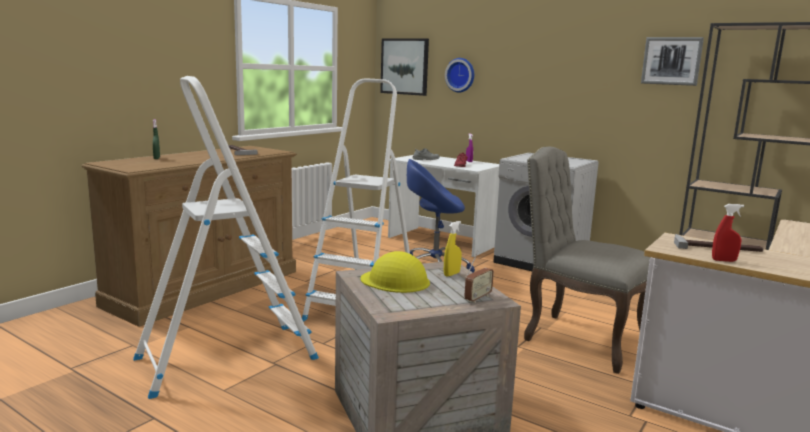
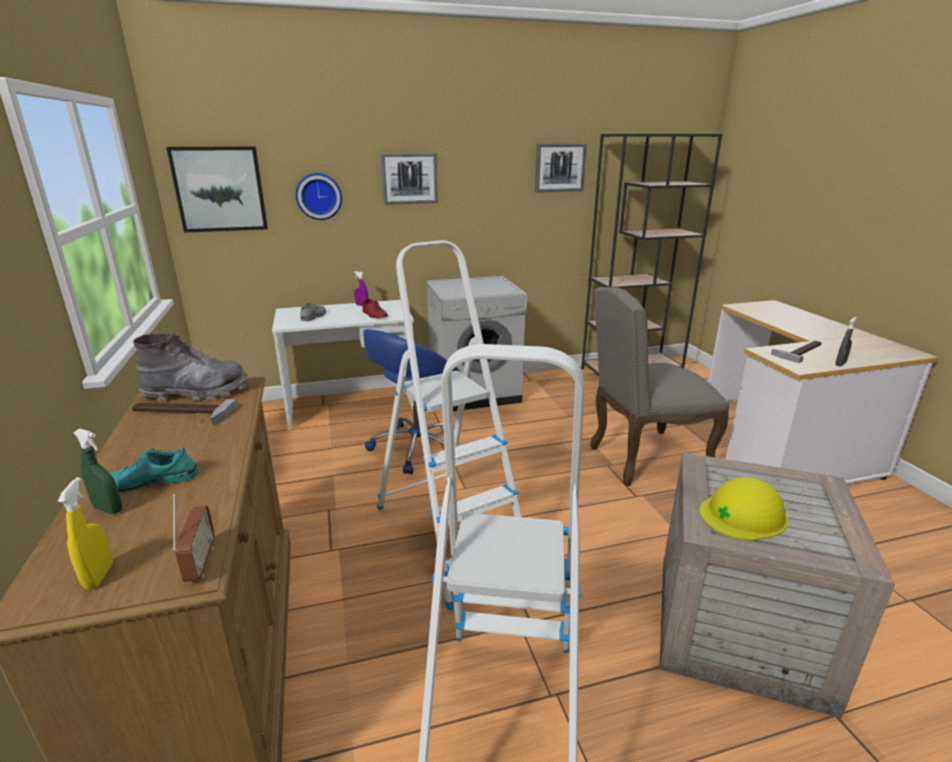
camera: 50 degrees left, 10 degrees up
yellow spray bottle [444,221,462,276] -> yellow spray bottle moved to [58,477,113,590]
radio [464,251,494,303] -> radio moved to [172,493,215,582]
red spray bottle [712,204,744,262] -> grey spray bottle [835,317,857,366]
none -> turquoise shoe [110,447,199,493]
none -> grey boot [133,333,248,401]
none -> picture [381,153,438,205]

